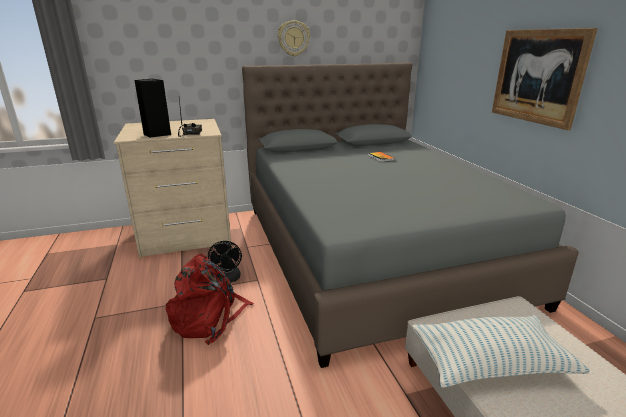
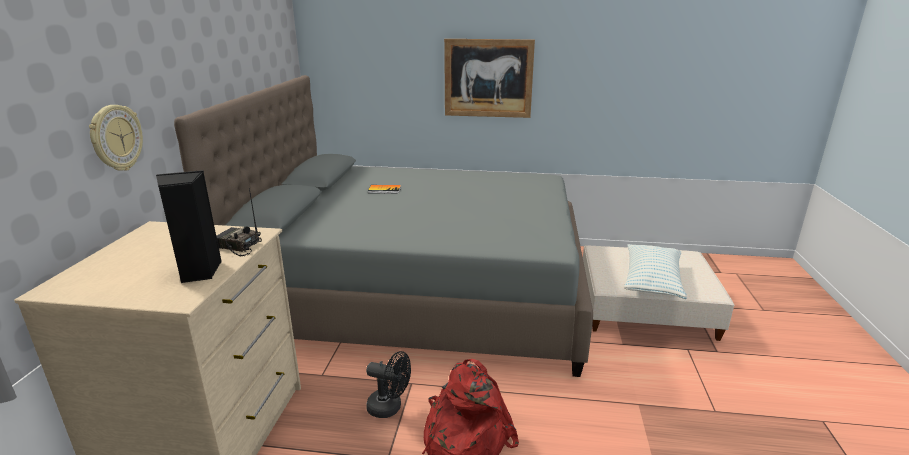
camera: 65 degrees left, 0 degrees up
wall clock [278,20,310,56] -> wall clock moved to [89,105,143,171]

